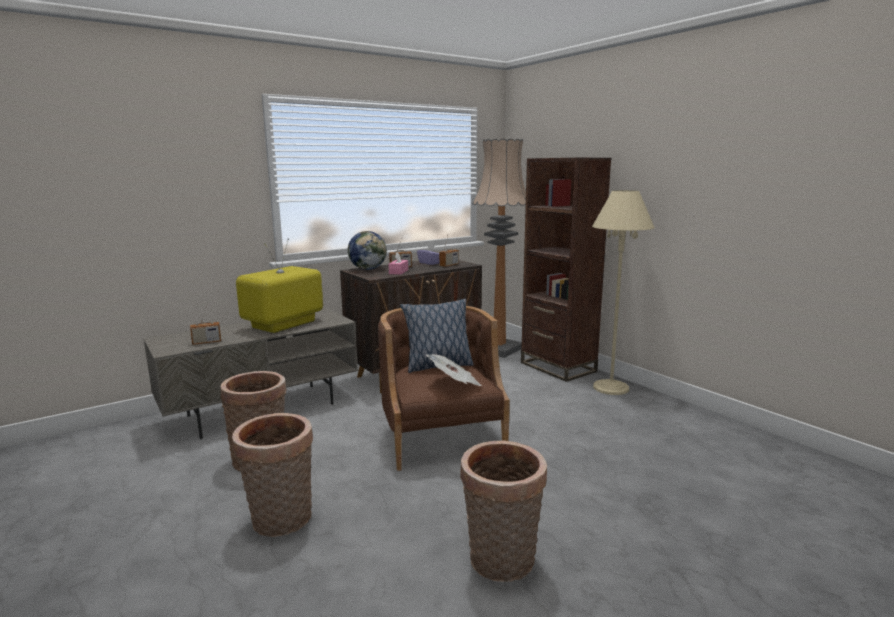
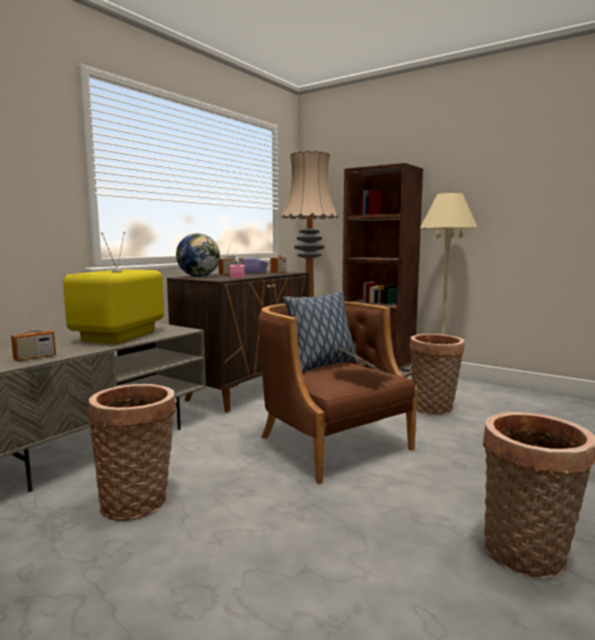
camera: 20 degrees left, 5 degrees down
basket [232,413,313,537] -> basket moved to [409,334,465,415]

